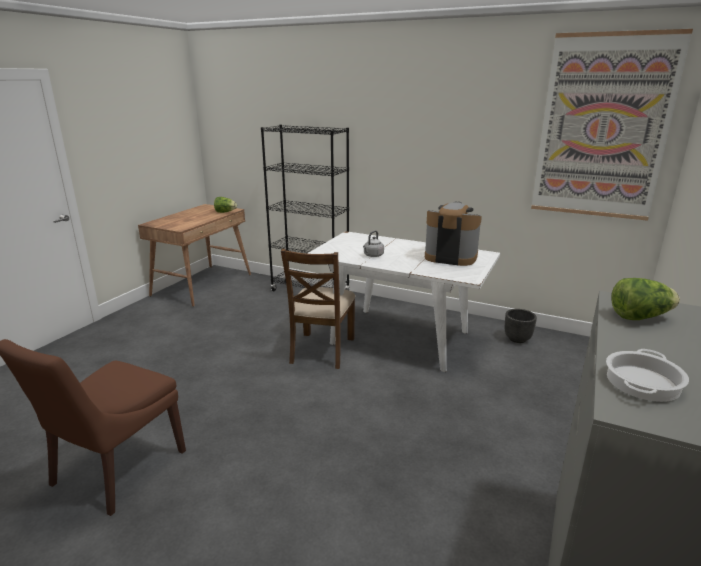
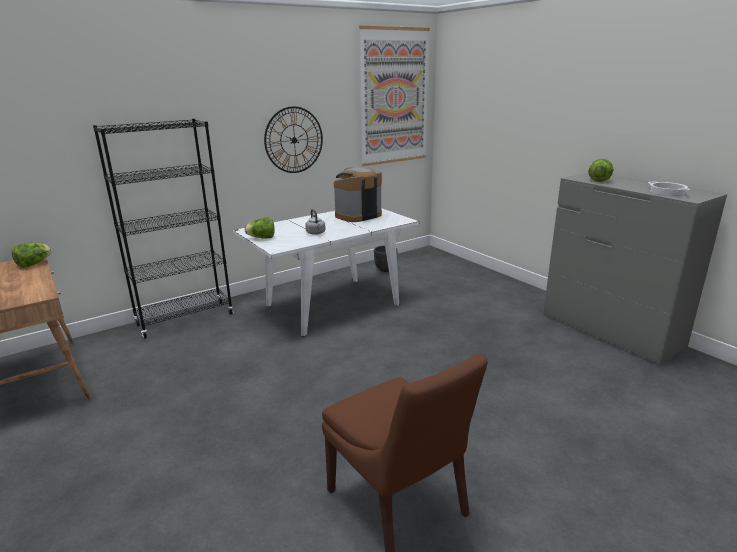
camera: 60 degrees left, 0 degrees up
brown chair [281,249,355,369] -> none
none -> lettuce [244,217,275,239]
none -> wall clock [264,106,323,173]

